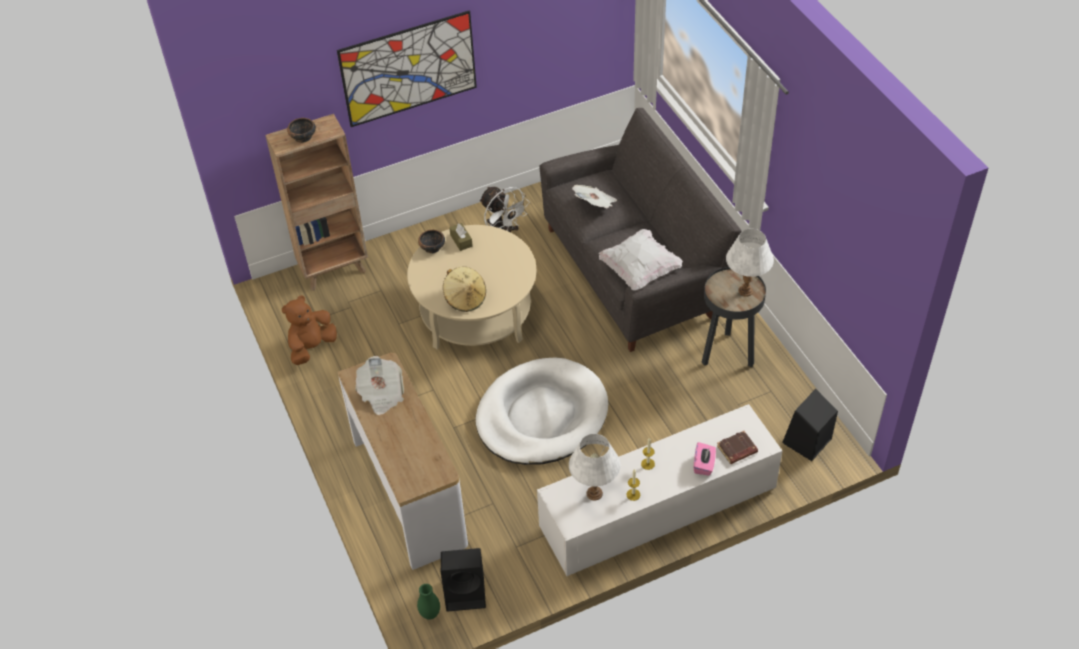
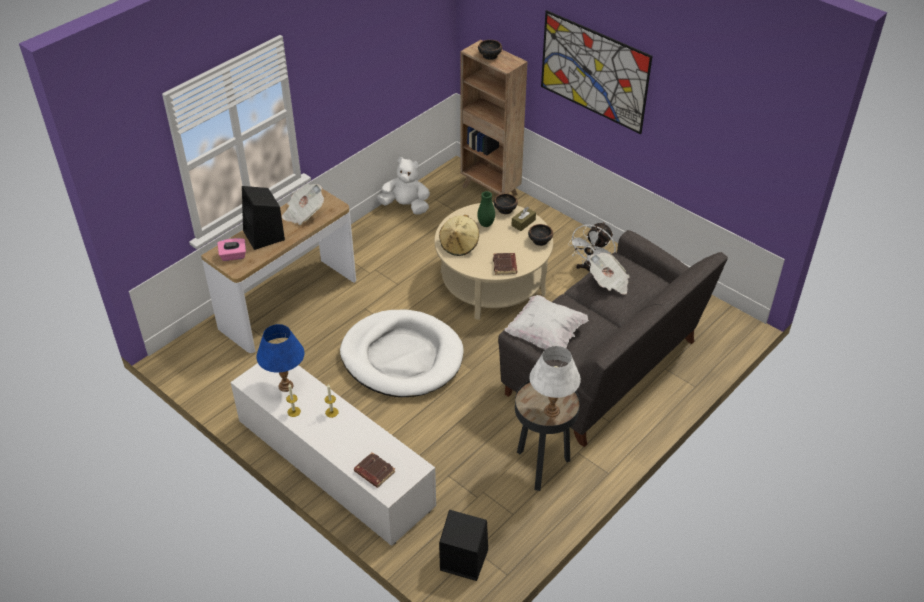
camera: 65 degrees right, 5 degrees down
brown plush toy [282,295,337,365] -> white plush toy [377,157,430,215]
green vase [417,584,440,620] -> green vase moved to [477,191,495,227]
black speaker [441,548,486,612] -> black speaker moved to [242,186,285,250]
white table lamp [569,434,621,500] -> blue table lamp [256,324,305,392]
pink tissue box [694,442,716,476] -> pink tissue box moved to [217,238,246,261]
none -> brown book [493,253,517,275]
none -> bowl [528,224,553,246]

